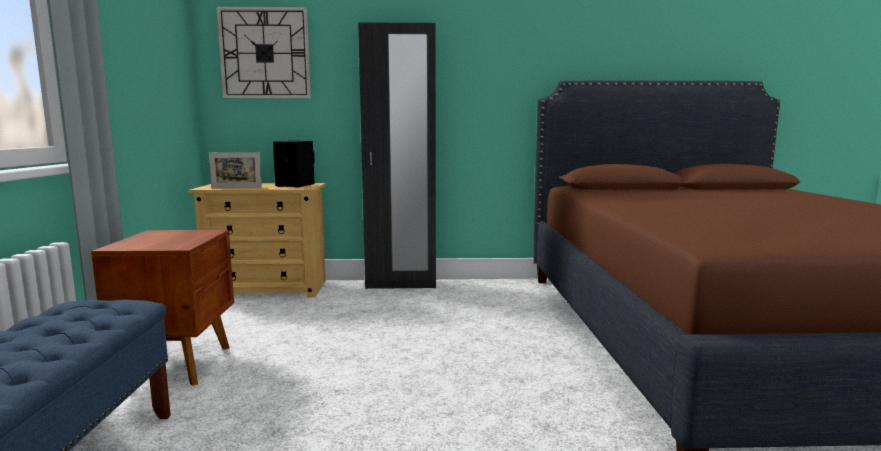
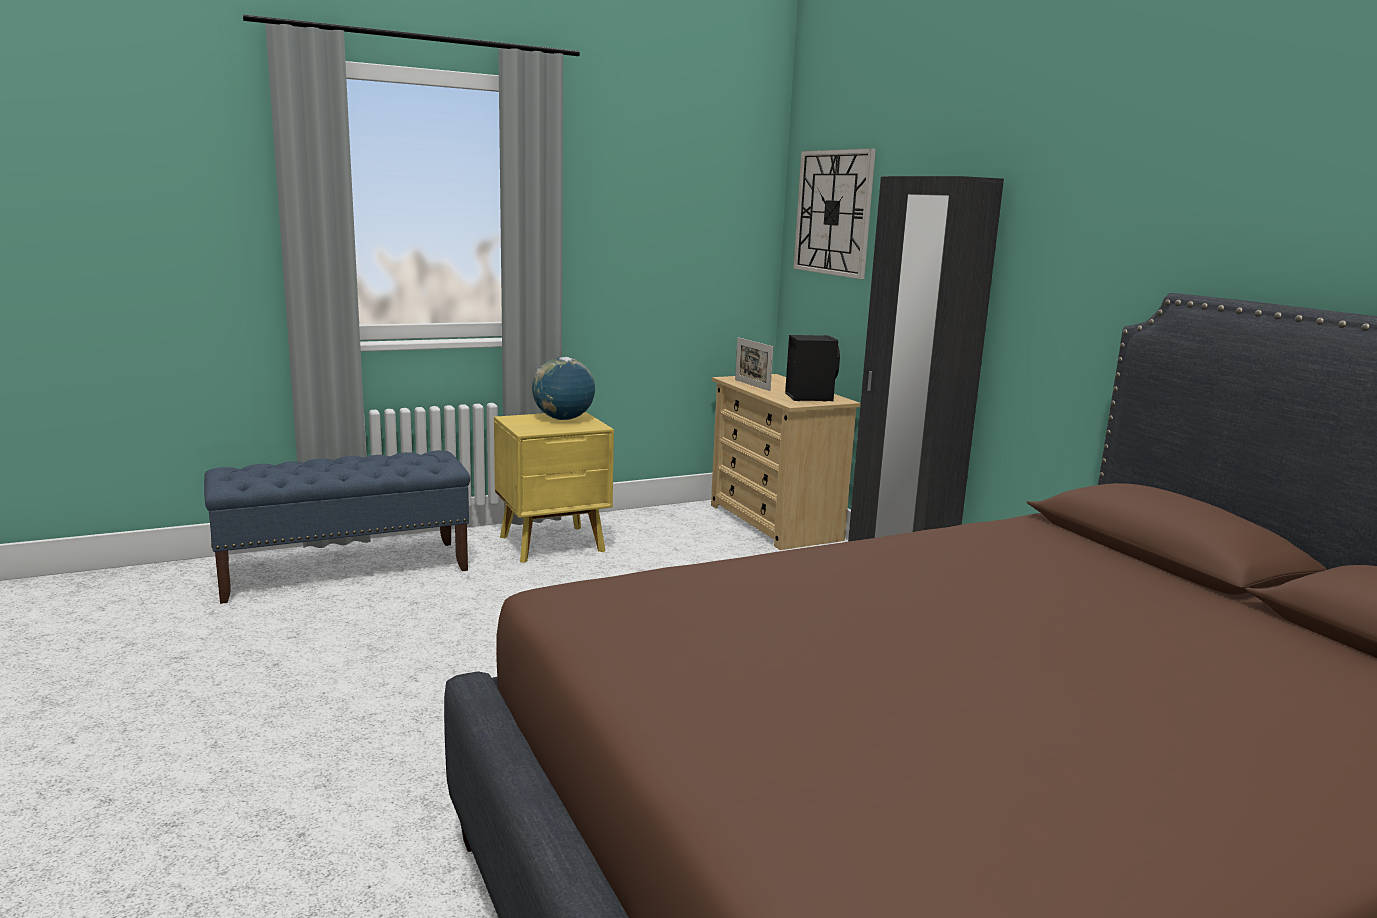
camera: 65 degrees right, 5 degrees up
brown nightstand [91,230,234,386] -> yellow nightstand [494,412,614,563]
none -> globe [532,357,595,420]

